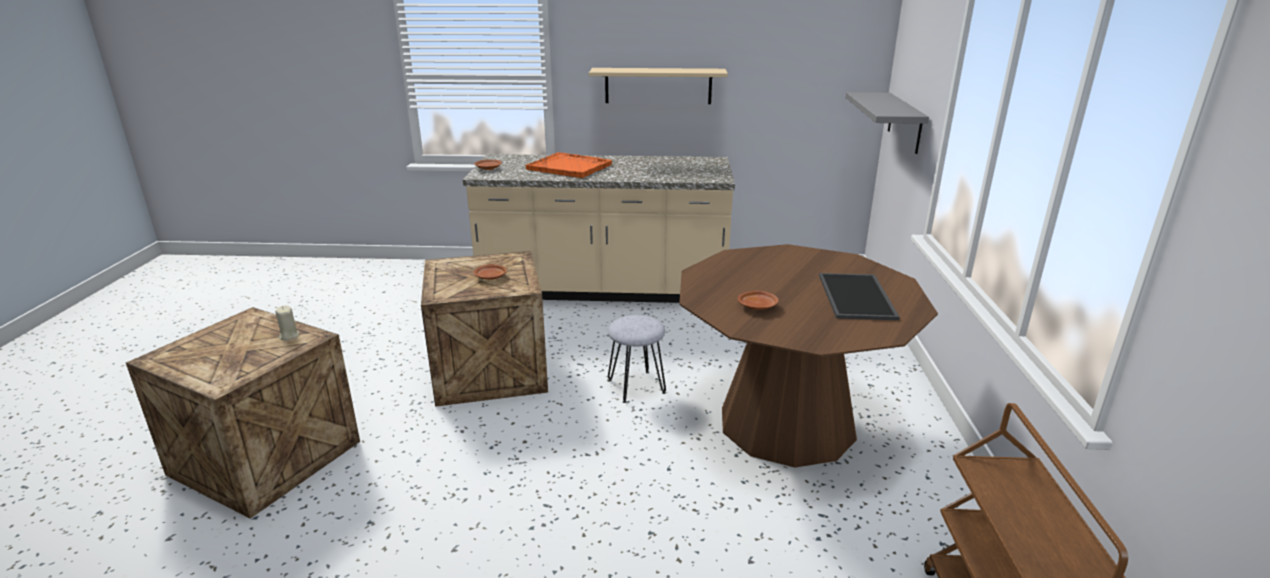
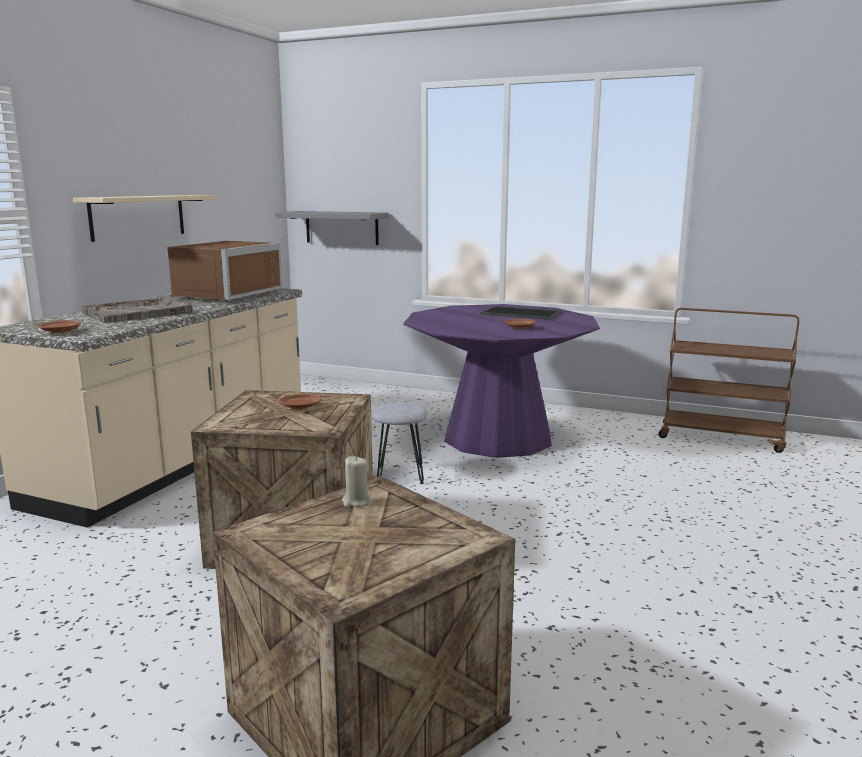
camera: 70 degrees left, 10 degrees down
orange tray [525,152,612,178] -> grey tray [81,298,193,323]
brown dining table [679,244,938,468] -> purple dining table [403,304,600,458]
none -> brown microwave [167,241,282,302]

